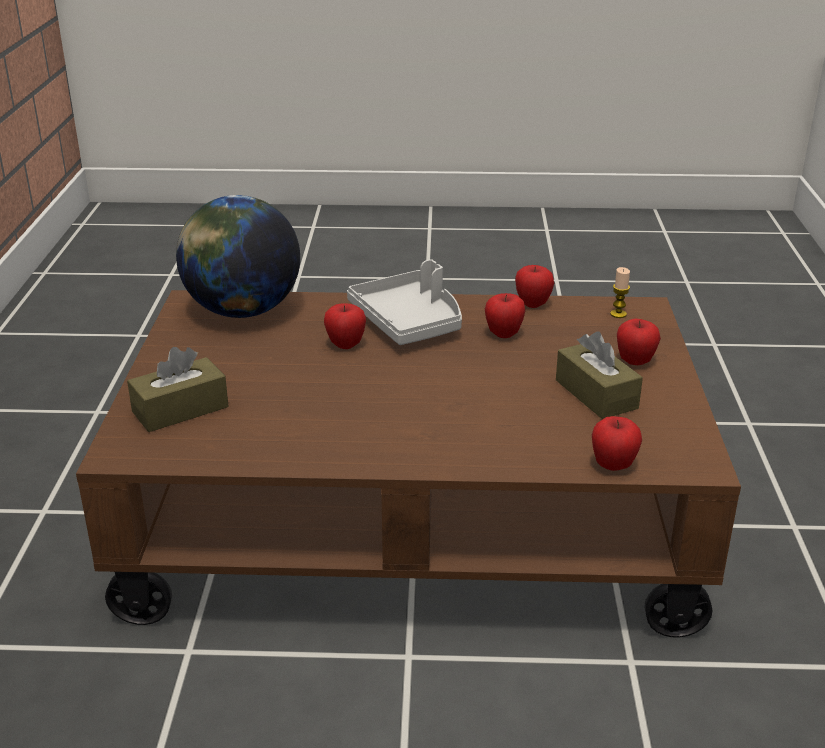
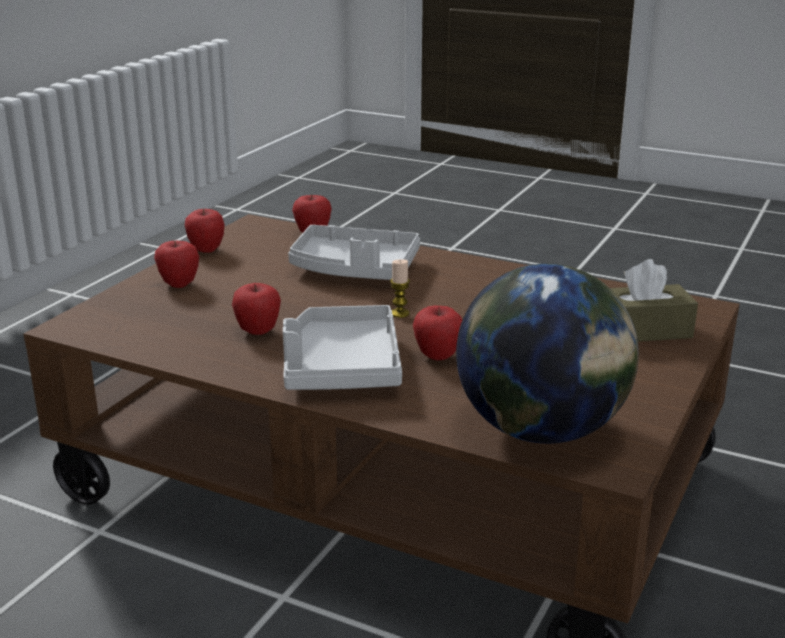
camera: 155 degrees left, 5 degrees down
apple [515,265,554,308] -> apple moved to [185,209,225,253]
brown tissue box [556,331,643,419] -> none
candle [610,267,630,318] -> candle moved to [390,259,410,318]
none -> grey tray [288,225,420,280]

